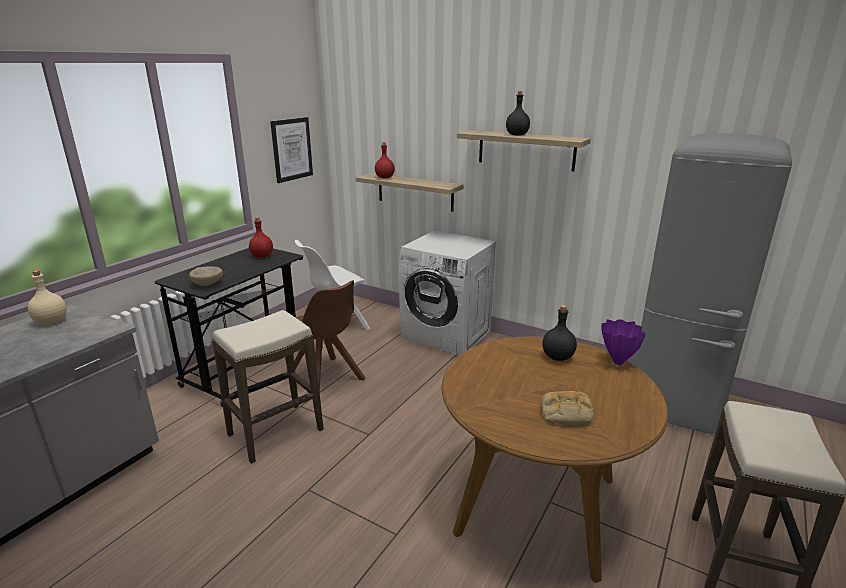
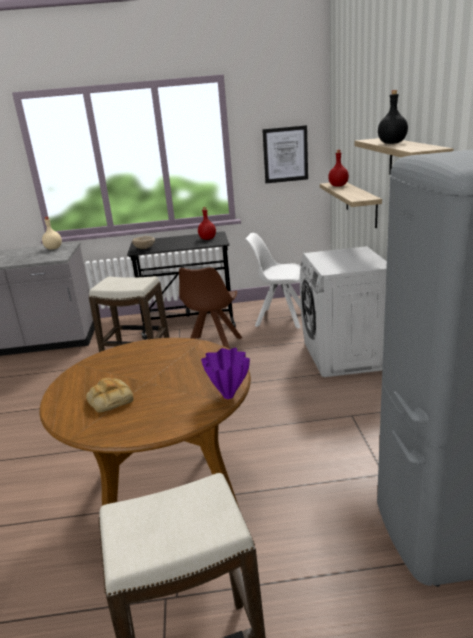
camera: 55 degrees right, 0 degrees up
black bottle [542,305,577,361] -> none

